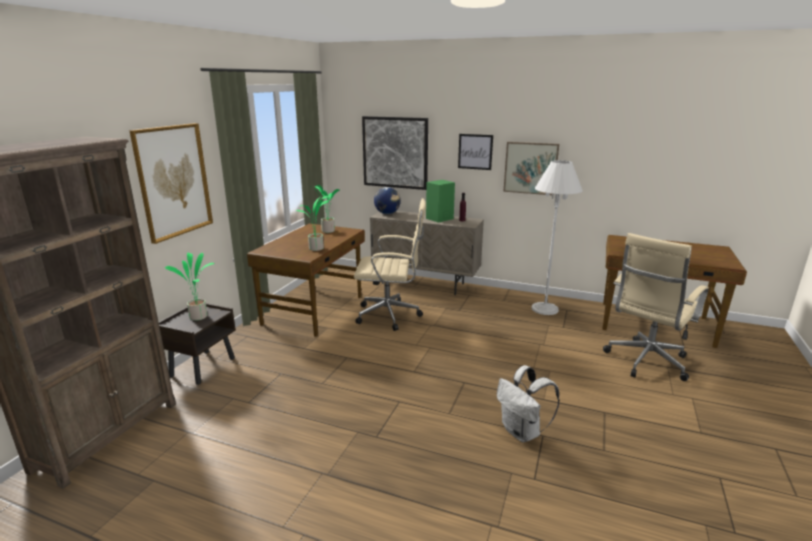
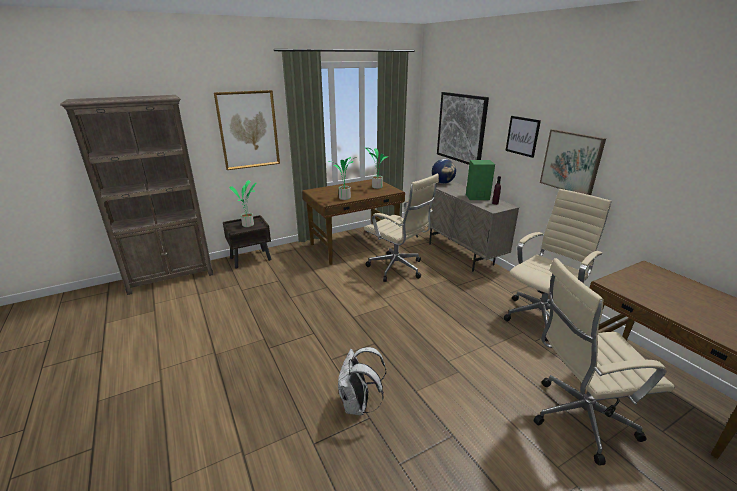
camera: 40 degrees right, 5 degrees up
white floor lamp [531,160,583,315] -> beige office chair [503,189,611,341]

